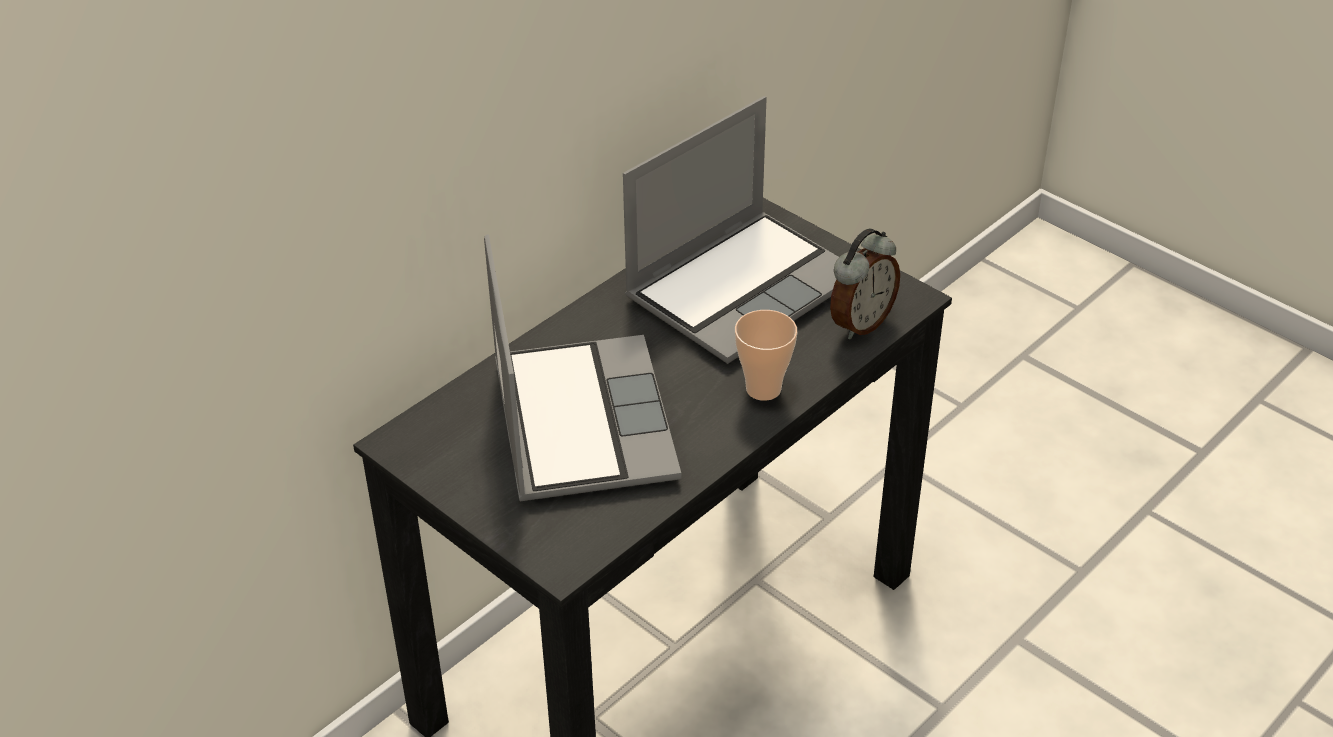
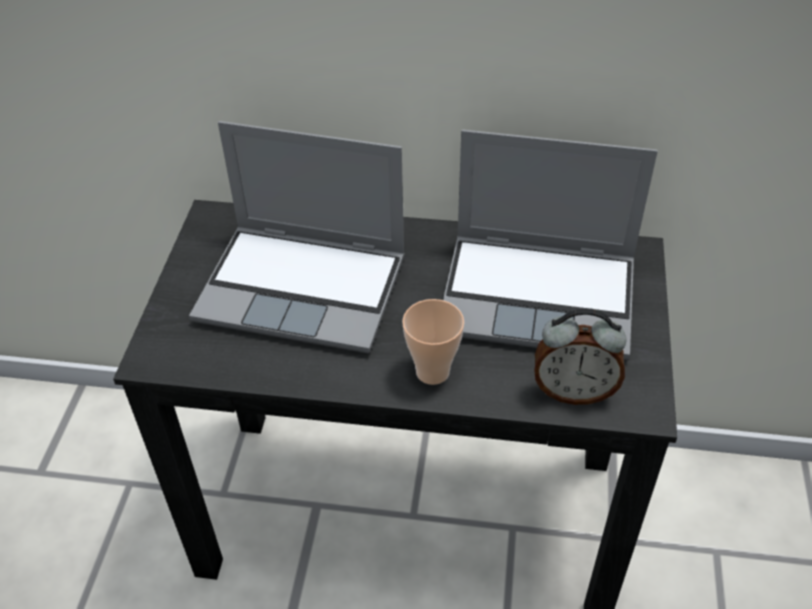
camera: 55 degrees right, 5 degrees up
laptop [484,234,681,501] -> laptop turned 60 degrees clockwise [189,121,405,354]

